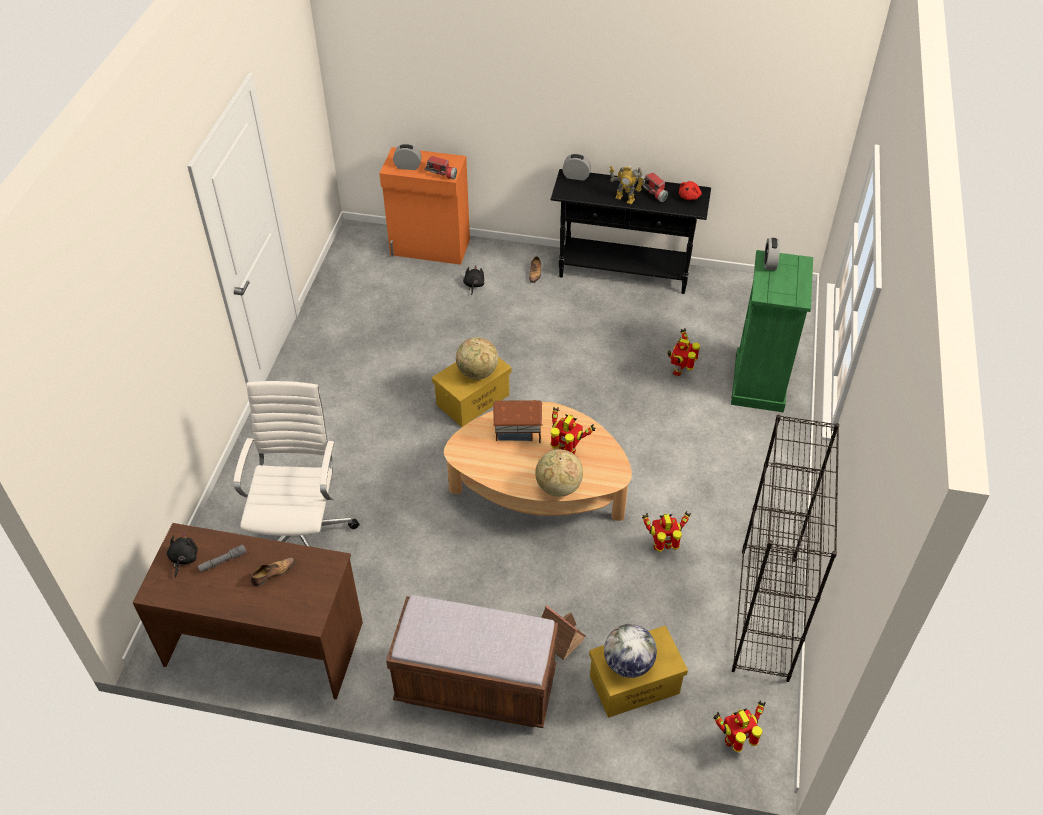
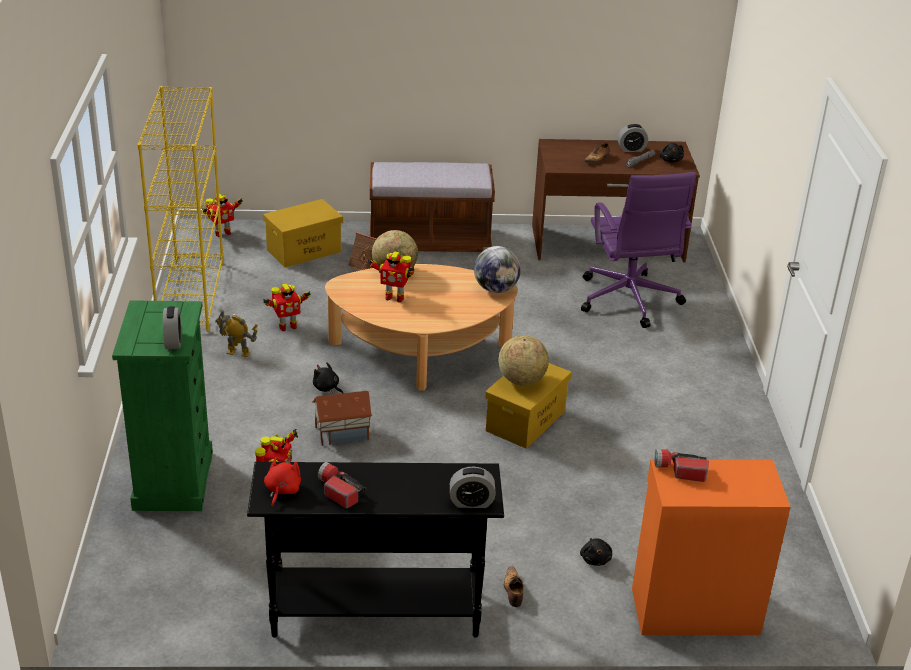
camera: 165 degrees right, 15 degrees down
white office chair [233,381,359,547] -> purple office chair [581,172,696,328]
alarm clock [393,144,422,170] -> alarm clock moved to [618,124,648,152]
toy house [493,400,543,443] -> toy house moved to [312,391,372,446]
globe [604,624,657,678] -> globe moved to [474,246,521,293]
toy robot [610,166,645,204] -> toy robot moved to [215,310,258,357]
black bookcase [732,415,839,682] -> yellow bookcase [137,86,224,332]
none -> black plush toy [313,362,343,394]

